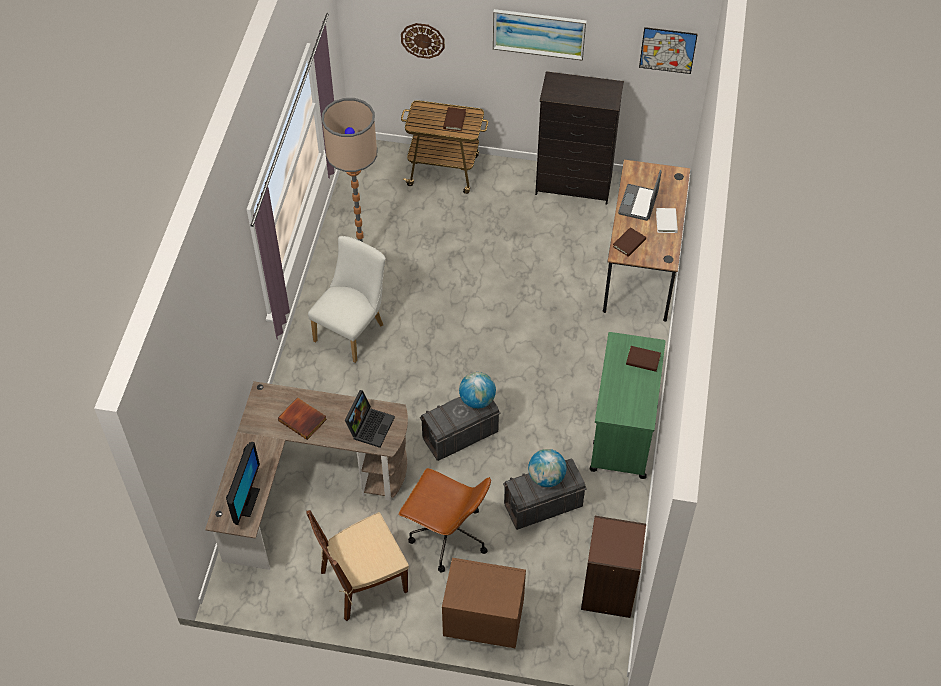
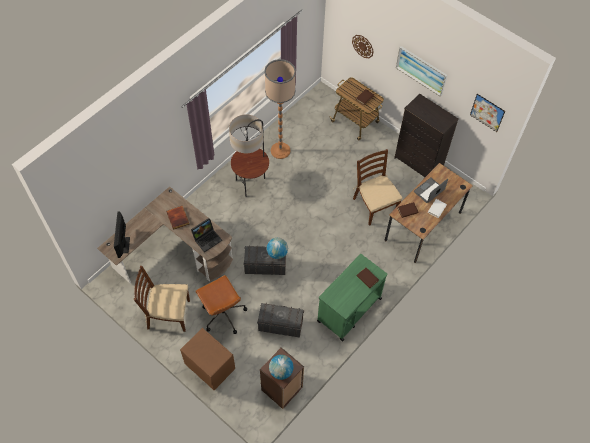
camera: 30 degrees right, 5 degrees up
monitor [226,442,260,525] -> monitor turned 135 degrees clockwise [114,211,130,258]
white chair [308,236,386,363] -> floor lamp [229,114,269,197]
globe [528,449,567,487] -> globe moved to [269,355,293,380]
none -> brown chair [353,149,403,226]

